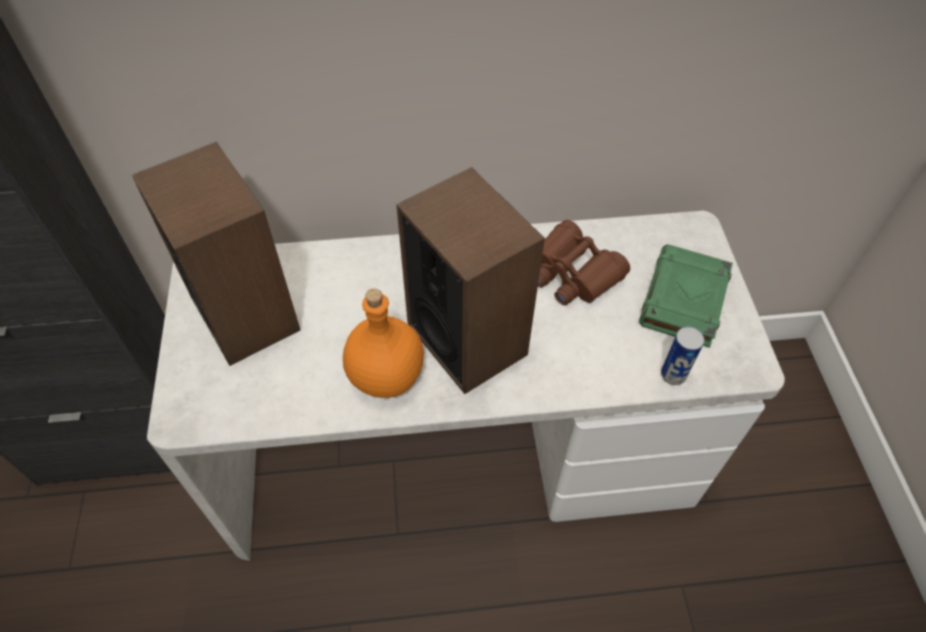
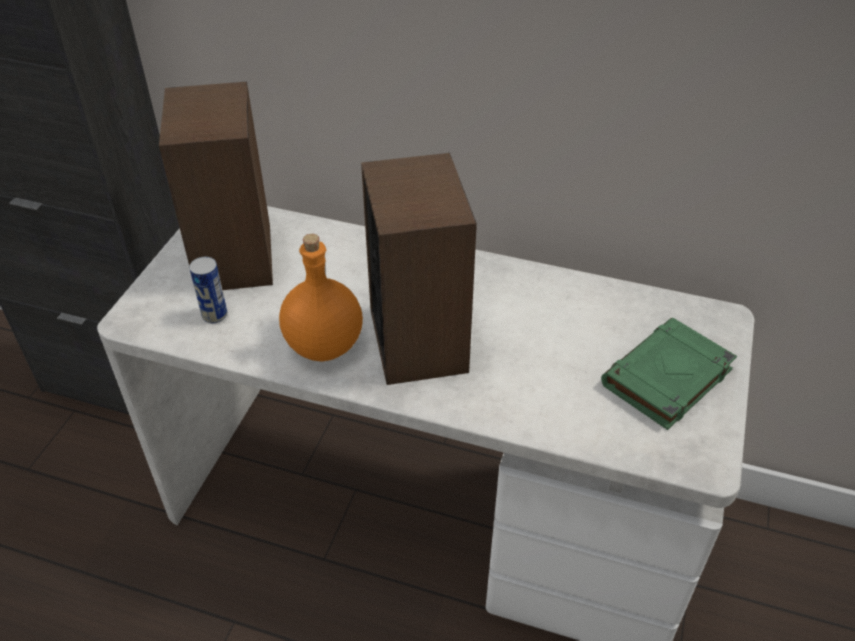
camera: 25 degrees right, 10 degrees down
brown binoculars [538,220,630,305] -> none
can [661,327,704,385] -> can moved to [189,257,227,323]

